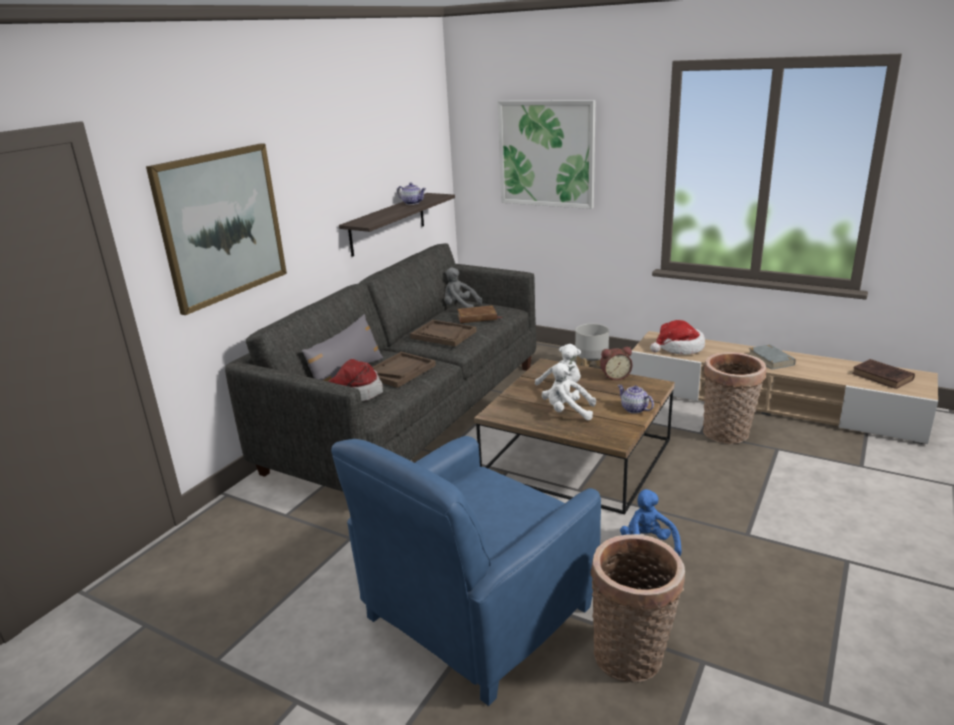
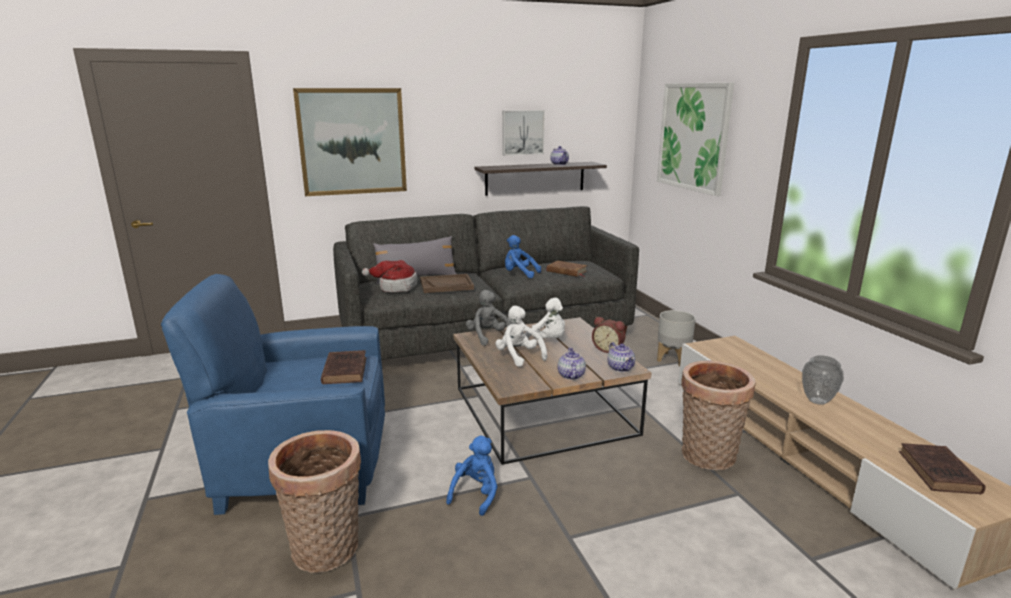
camera: 40 degrees right, 5 degrees down
brown tray [410,320,477,347] -> blue plush toy [505,235,541,278]
grey plush toy [444,268,482,308] -> grey plush toy moved to [466,290,511,346]
hat [650,320,705,355] -> none
grey book [748,344,796,370] -> vase [802,355,844,405]
none -> brown book [321,350,367,384]
none -> picture [502,110,545,156]
none -> teapot [607,342,635,372]

